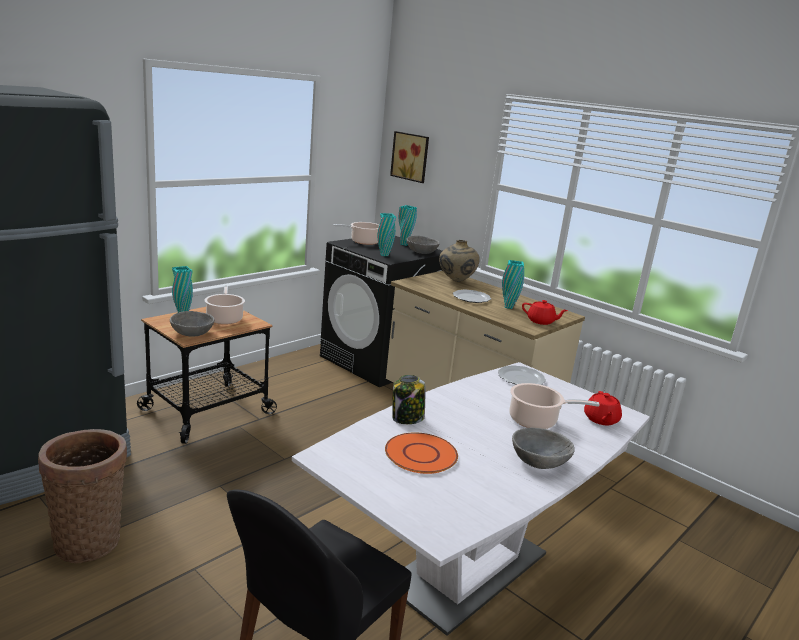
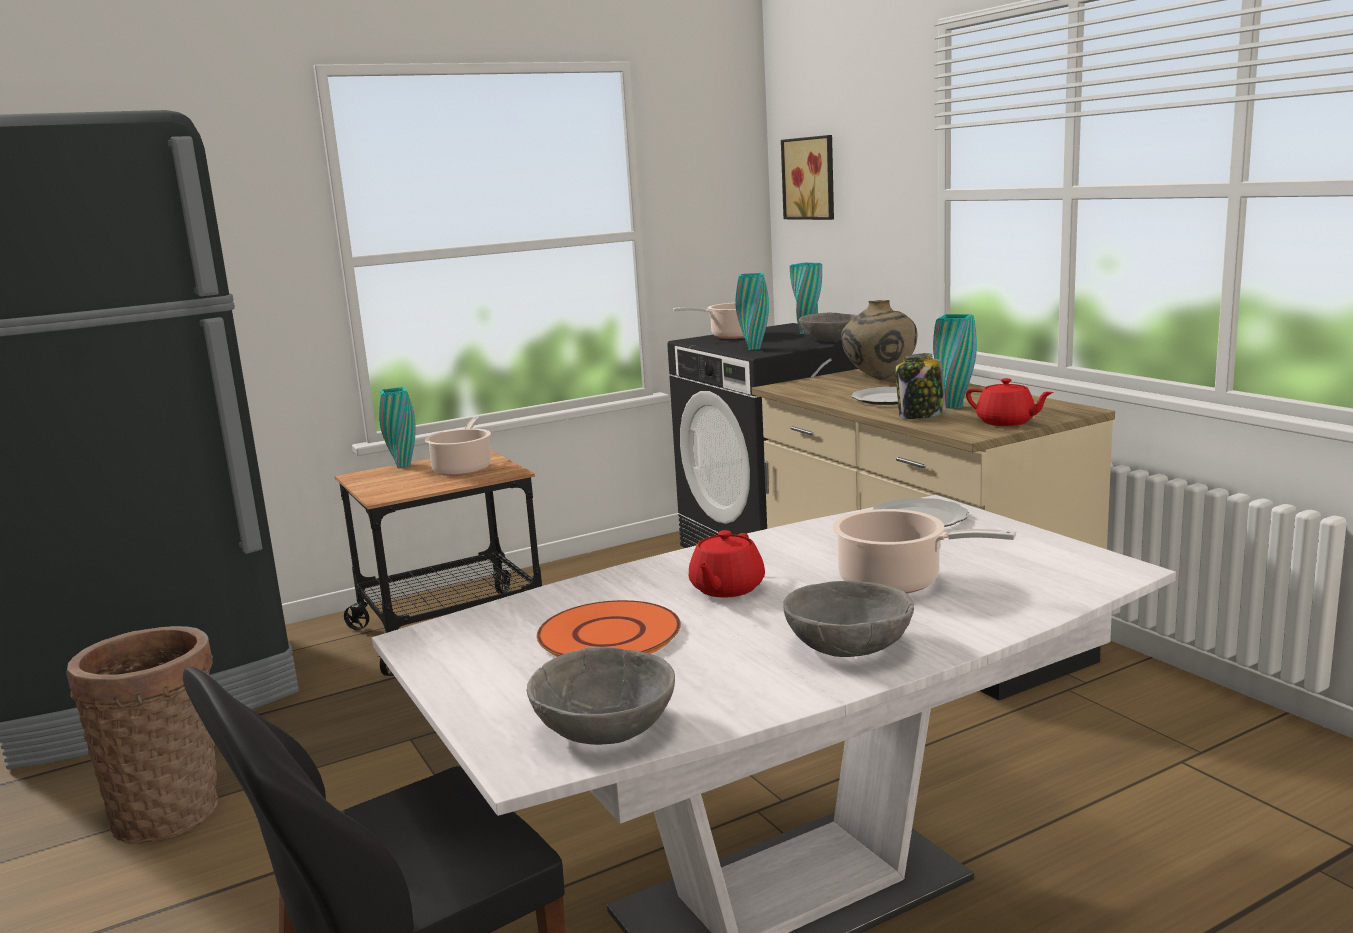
camera: 20 degrees right, 5 degrees down
grey bowl [170,311,214,337] -> grey bowl moved to [527,647,675,745]
jar [392,375,426,424] -> jar moved to [896,353,946,419]
red teapot [584,391,622,425] -> red teapot moved to [689,530,765,598]

